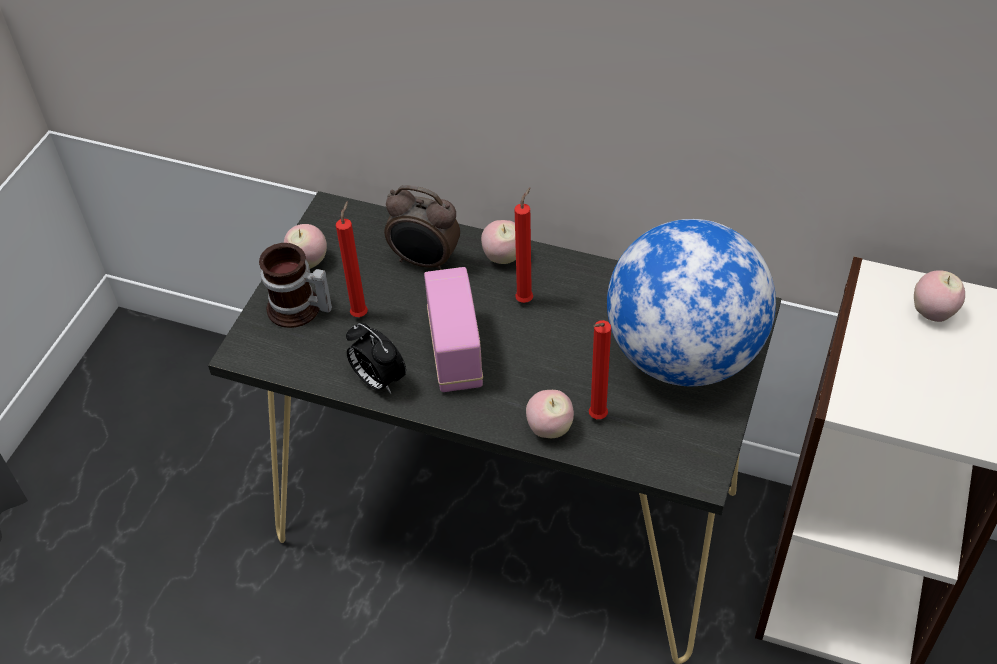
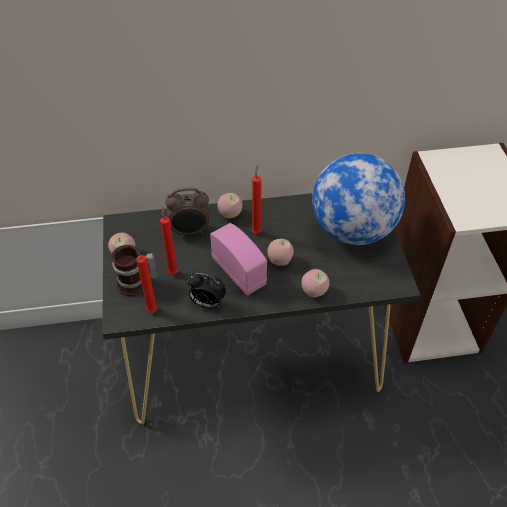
camera: 30 degrees left, 0 degrees up
red candle [589,320,611,419] -> red candle moved to [136,255,157,313]
apple [914,270,965,322] -> apple moved to [267,239,294,266]

